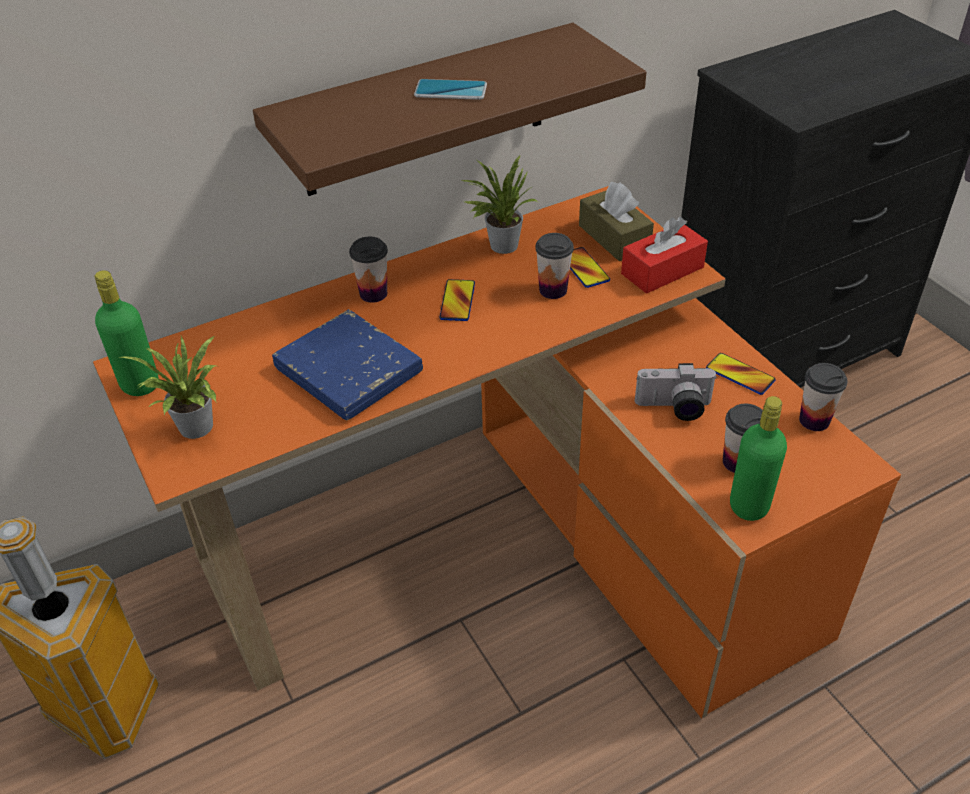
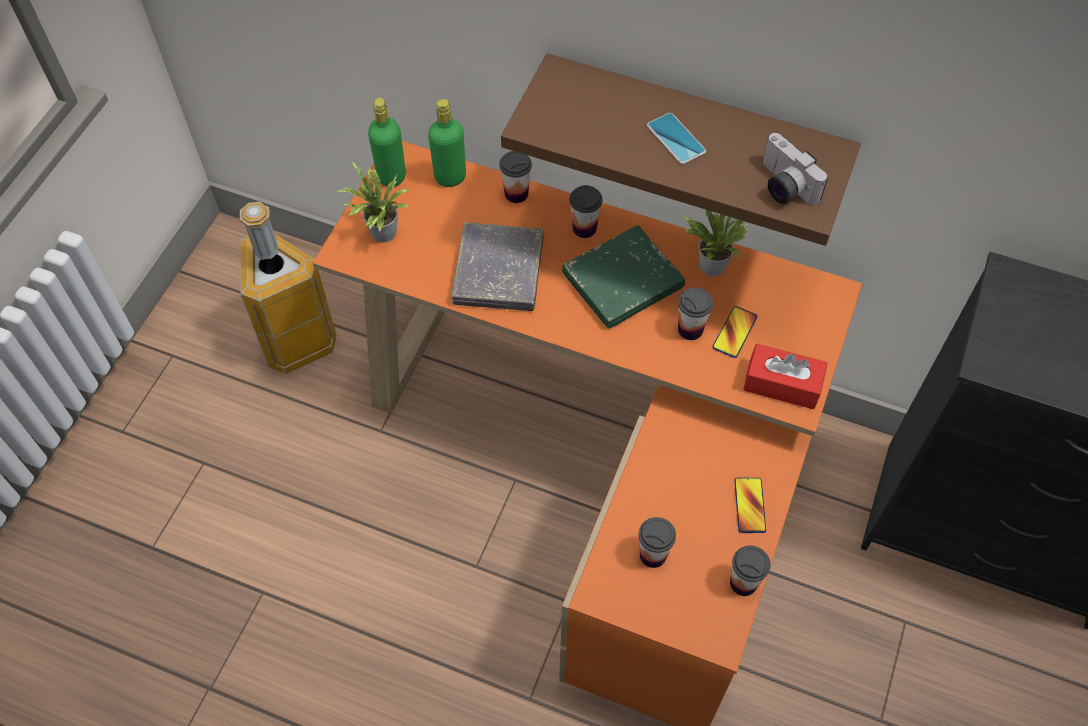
camera: 50 degrees right, 15 degrees up
blue book [272,309,423,421] -> grey book [452,222,544,311]
phone [439,279,475,321] -> green book [562,225,685,329]
brown tissue box [579,182,654,261] -> none
camera [635,363,717,421] -> camera moved to [763,133,828,205]
green bottle [730,396,787,521] -> green bottle moved to [428,99,466,187]
none -> cup [499,151,532,203]

